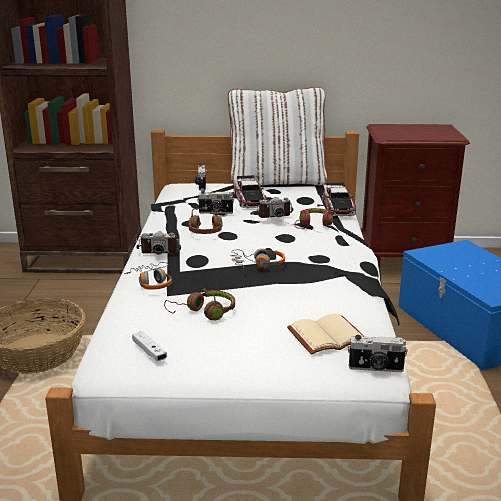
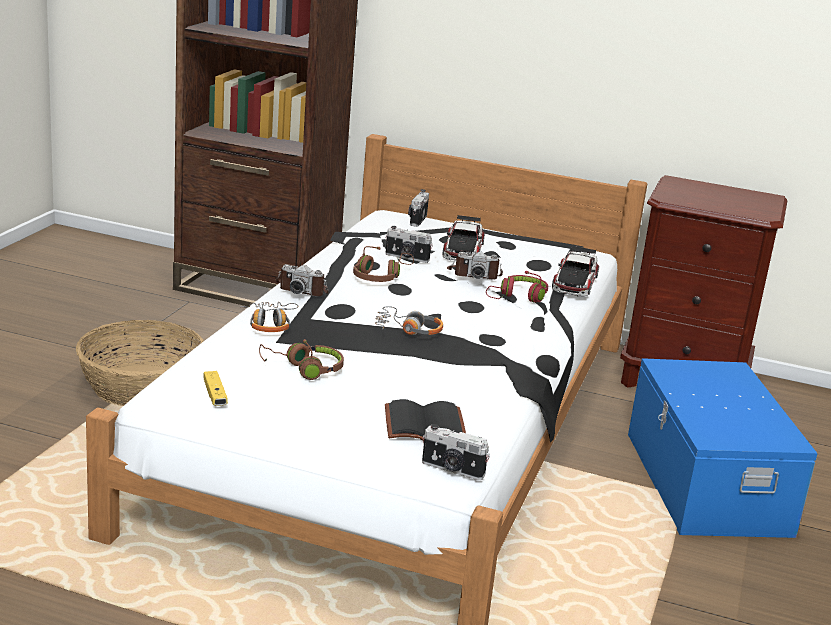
camera: 15 degrees right, 0 degrees up
white game controller [132,331,167,361] -> yellow game controller [204,371,228,406]
white pillow [228,87,327,186] -> none
beige book [287,313,364,355] -> black book [385,399,466,441]

